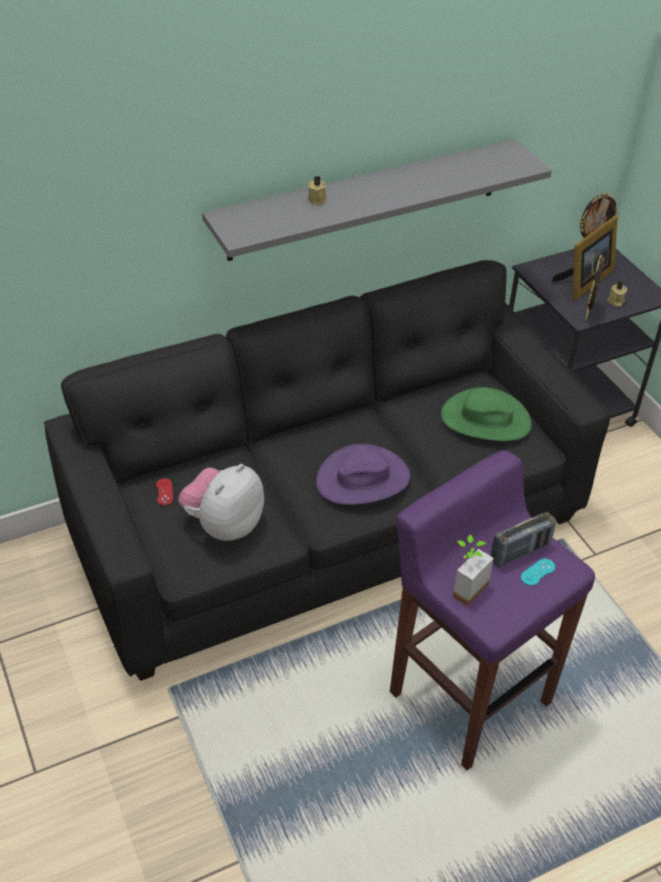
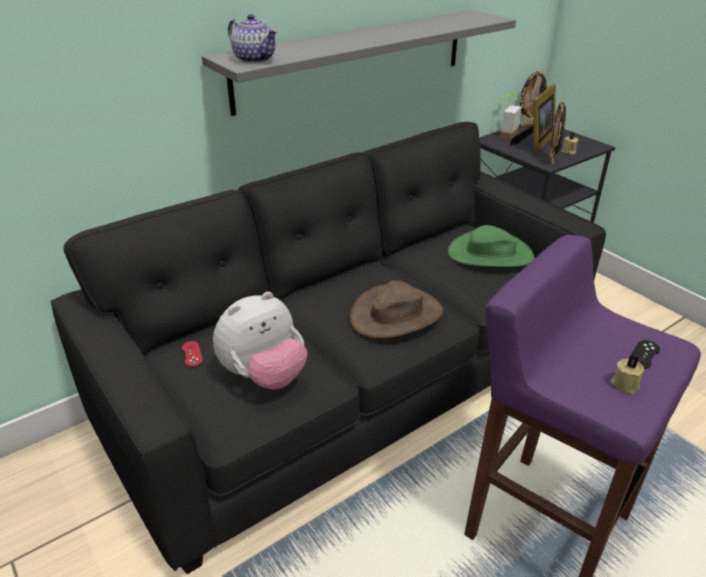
camera: 10 degrees left, 10 degrees down
plush toy [178,464,264,541] -> plush toy turned 150 degrees counterclockwise [213,292,307,389]
beige candle [308,176,326,205] -> beige candle moved to [611,354,644,394]
purple hat [316,444,410,505] -> brown hat [350,281,443,339]
potted plant [453,535,494,607] -> potted plant moved to [500,92,521,139]
radio [491,512,556,567] -> none
turquoise game controller [521,559,555,586] -> black game controller [629,340,660,369]
none -> teapot [228,14,278,63]

